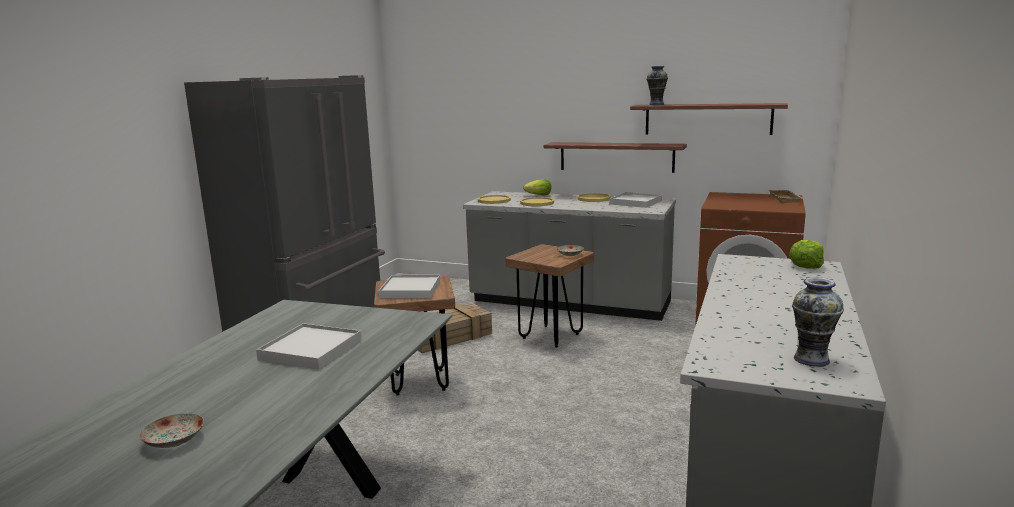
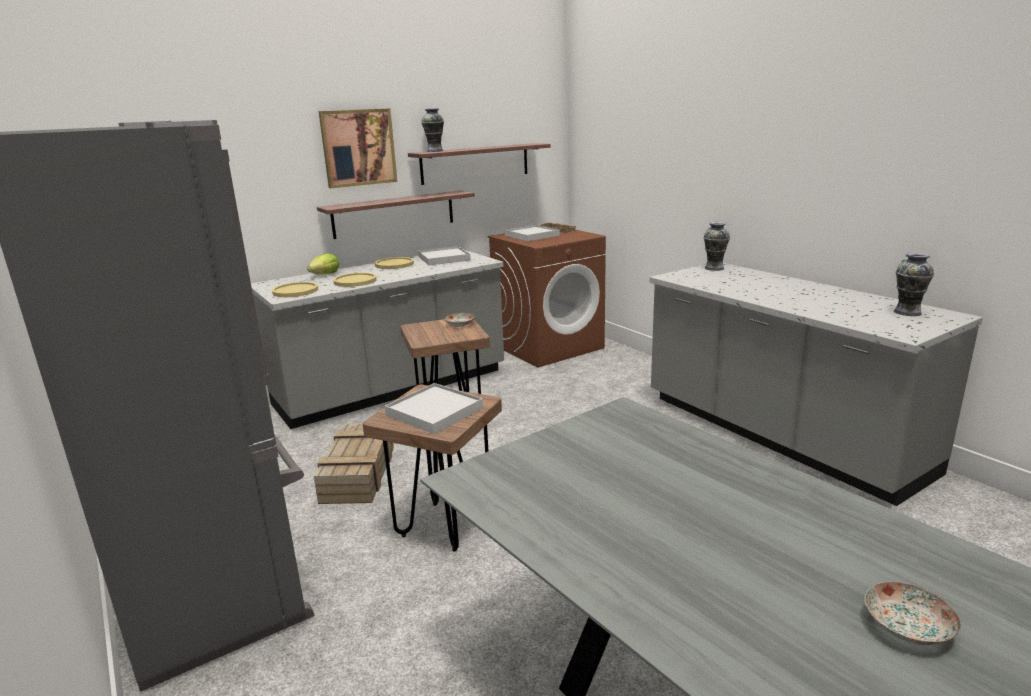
camera: 55 degrees left, 5 degrees up
white tray [256,323,362,369] -> white tray moved to [505,225,560,241]
lettuce [789,240,824,269] -> vase [703,222,730,271]
none -> picture [319,109,397,188]

